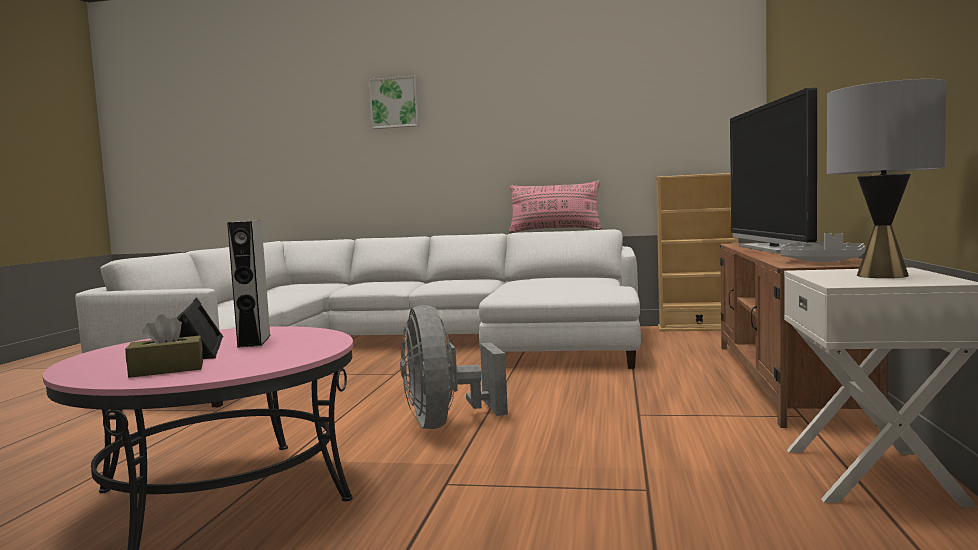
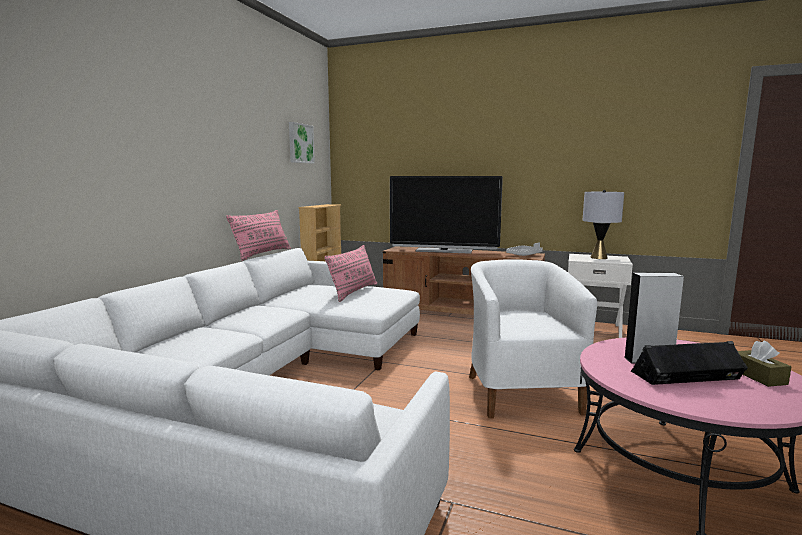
camera: 80 degrees left, 5 degrees up
picture [368,76,420,129] -> picture moved to [289,122,315,164]
grey fan [400,305,508,429] -> white armchair [469,259,597,418]
none -> pink pillow [324,245,377,302]

